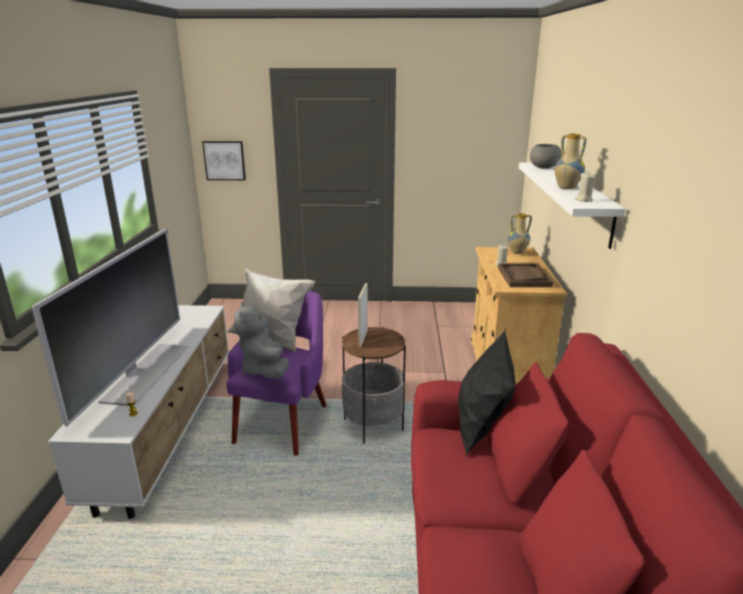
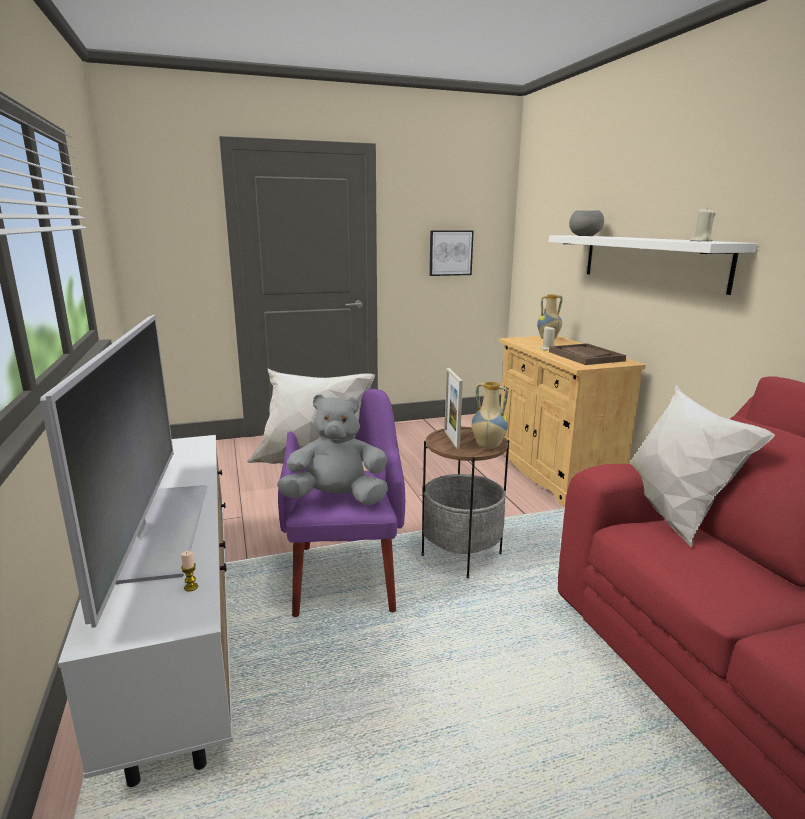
camera: 20 degrees left, 5 degrees down
picture [202,141,246,180] -> picture moved to [429,230,474,276]
grey plush toy [234,302,289,379] -> grey plush toy turned 120 degrees clockwise [277,394,388,505]
black pillow [458,328,515,456] -> white pillow [629,385,775,547]
vase [554,134,586,189] -> vase moved to [472,382,508,449]

